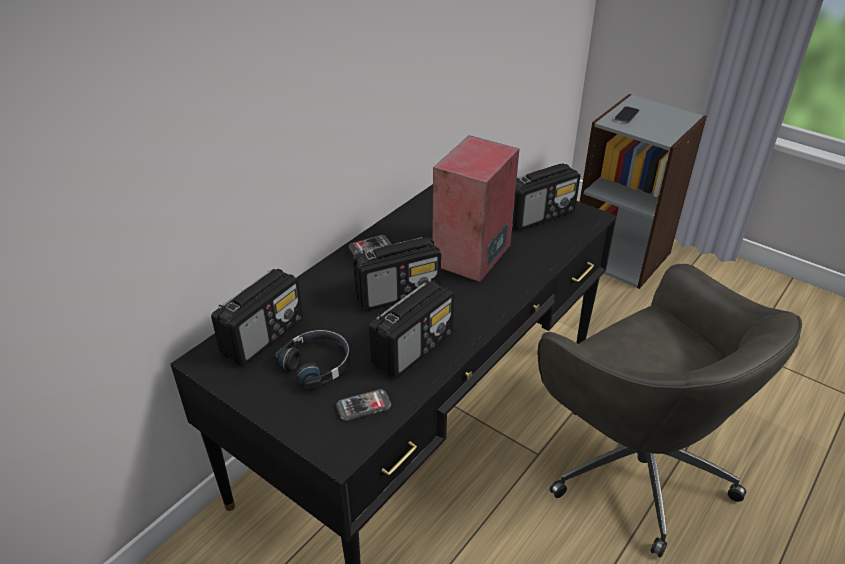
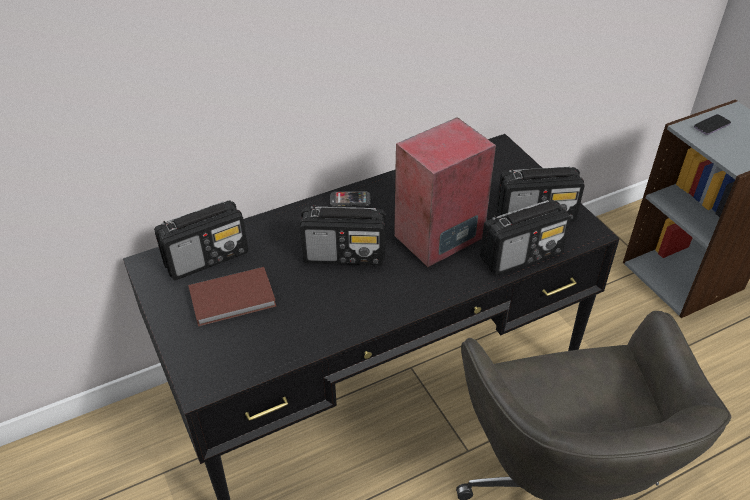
camera: 25 degrees right, 5 degrees up
black headphones [275,330,350,389] -> brown book [188,267,276,326]
phone [336,389,391,421] -> none
radio [369,281,454,379] -> radio moved to [480,200,571,276]

